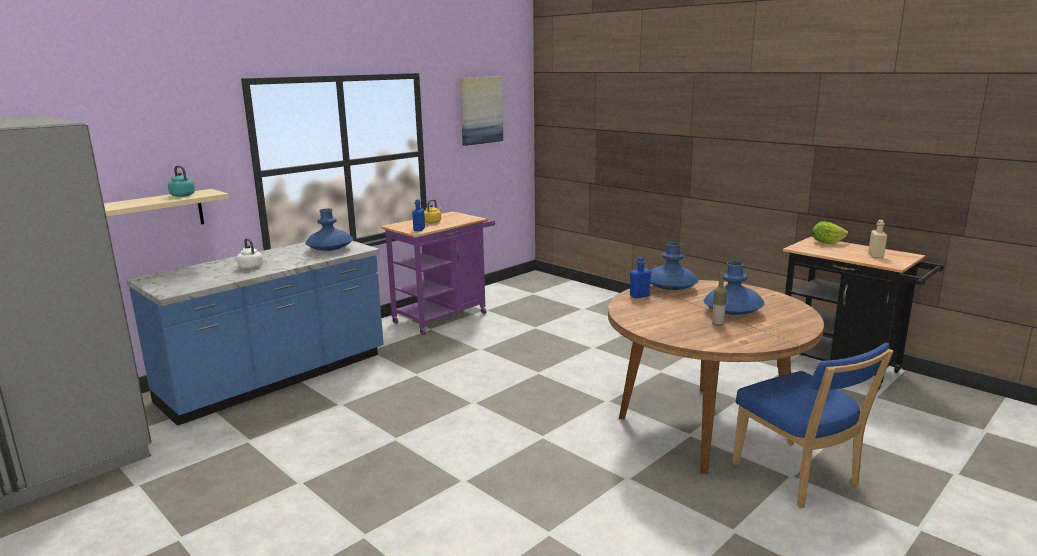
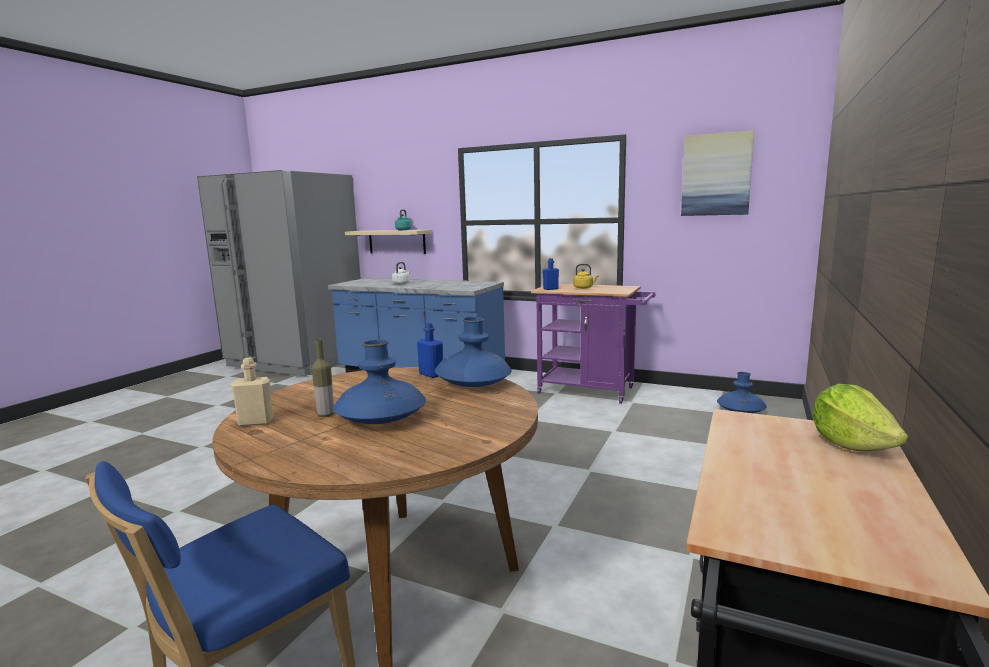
camera: 70 degrees right, 5 degrees down
blue vase [305,209,353,251] -> blue vase moved to [717,372,767,413]
beige bottle [868,220,887,258] -> beige bottle moved to [231,358,273,426]

